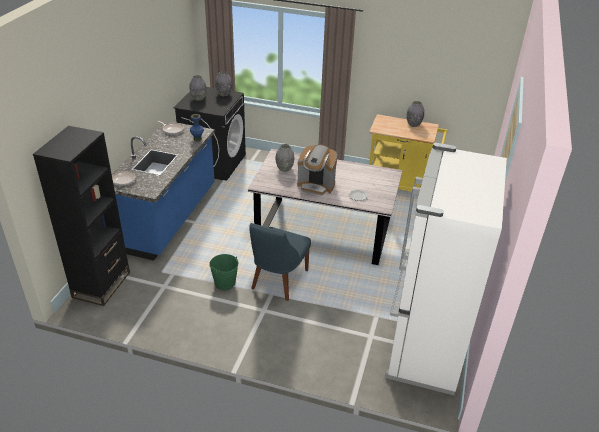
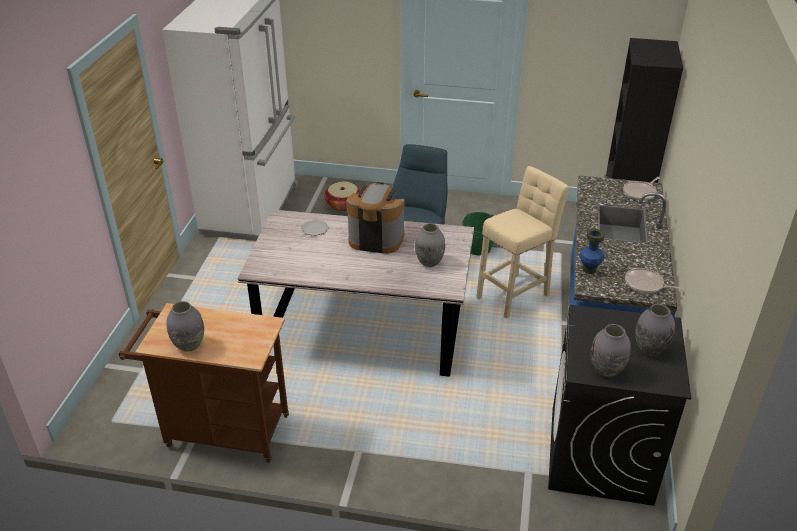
camera: 175 degrees right, 0 degrees up
yellow cart [369,114,448,192] -> brown cart [119,303,289,463]
none -> basket [324,181,361,211]
none -> beige stool [476,166,570,319]

